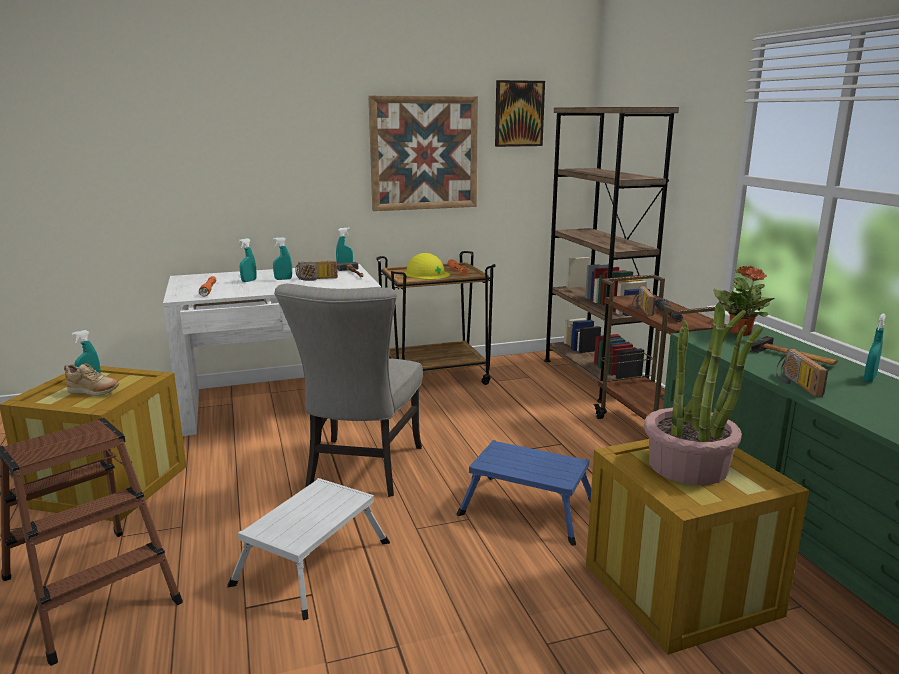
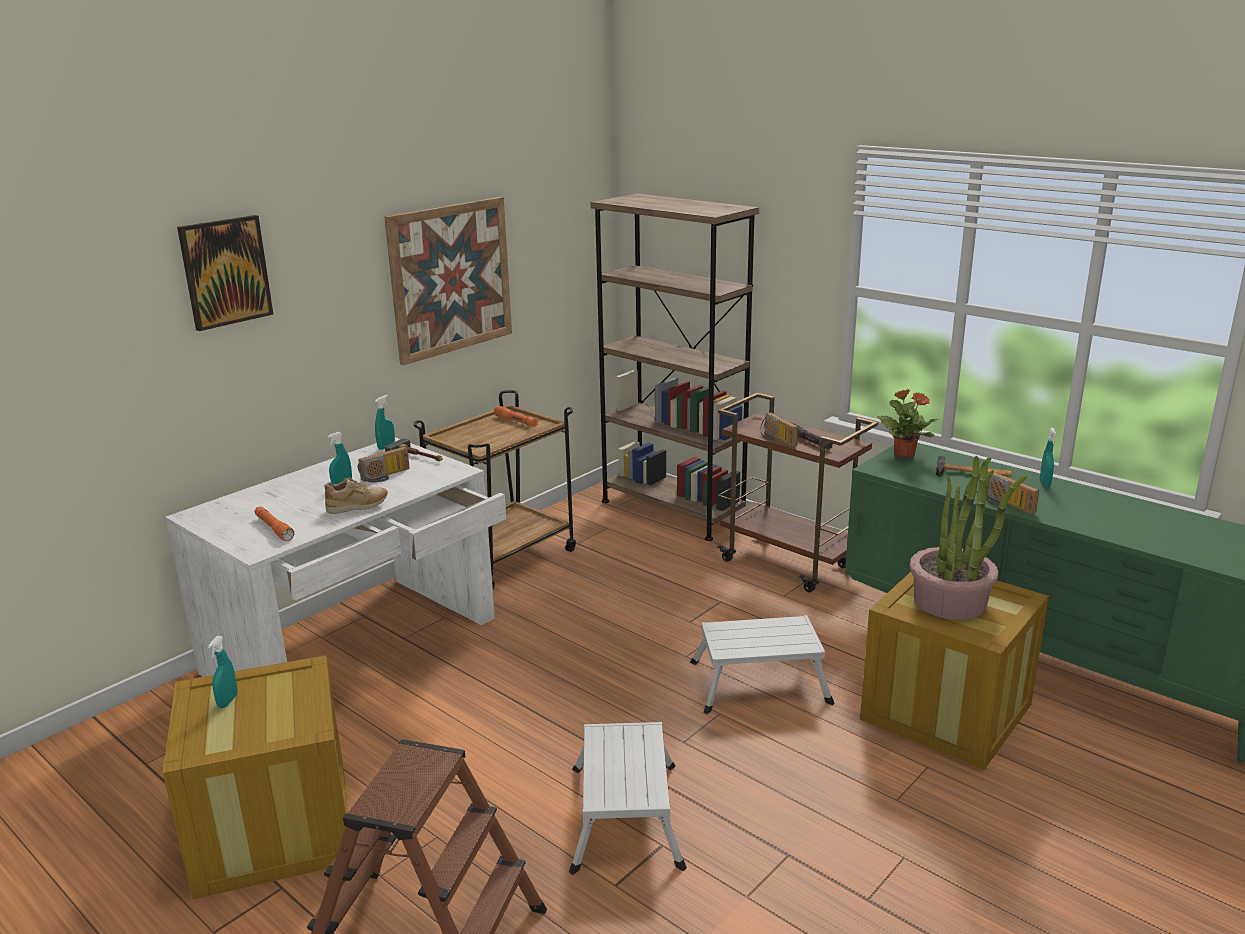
camera: 30 degrees left, 5 degrees up
beige shoe [64,363,119,396] -> beige shoe moved to [325,477,388,514]
turquoise spray bottle [239,238,256,282] -> none
grey chair [274,284,423,497] -> none
yellow hard hat [405,253,450,280] -> none
blue step ladder [457,440,591,546] -> white step ladder [690,615,835,714]
picture [495,80,545,147] -> picture moved to [177,215,273,331]

